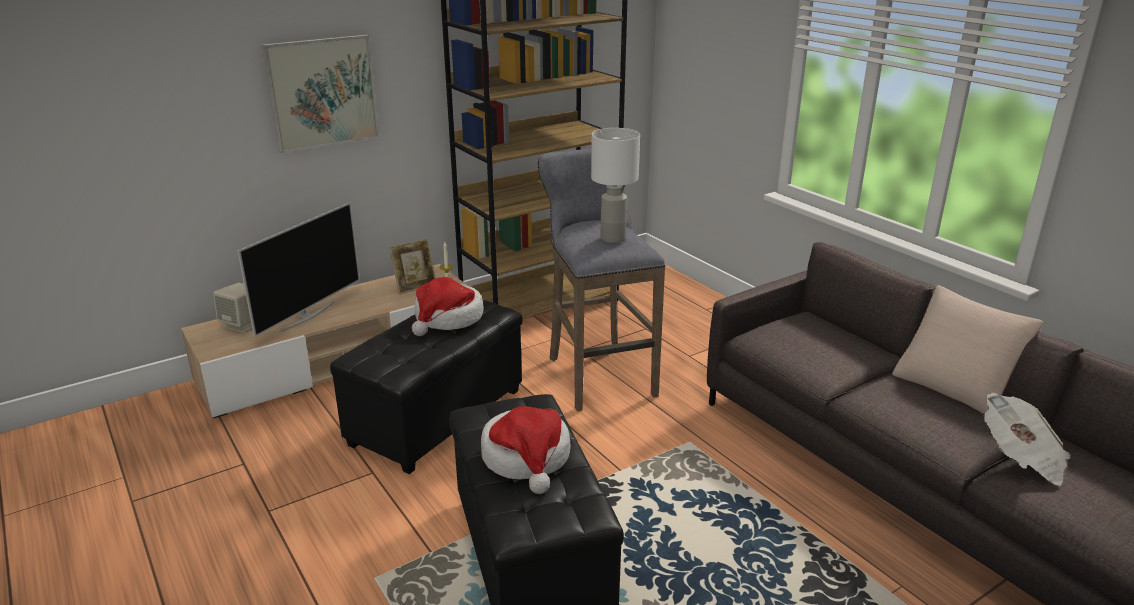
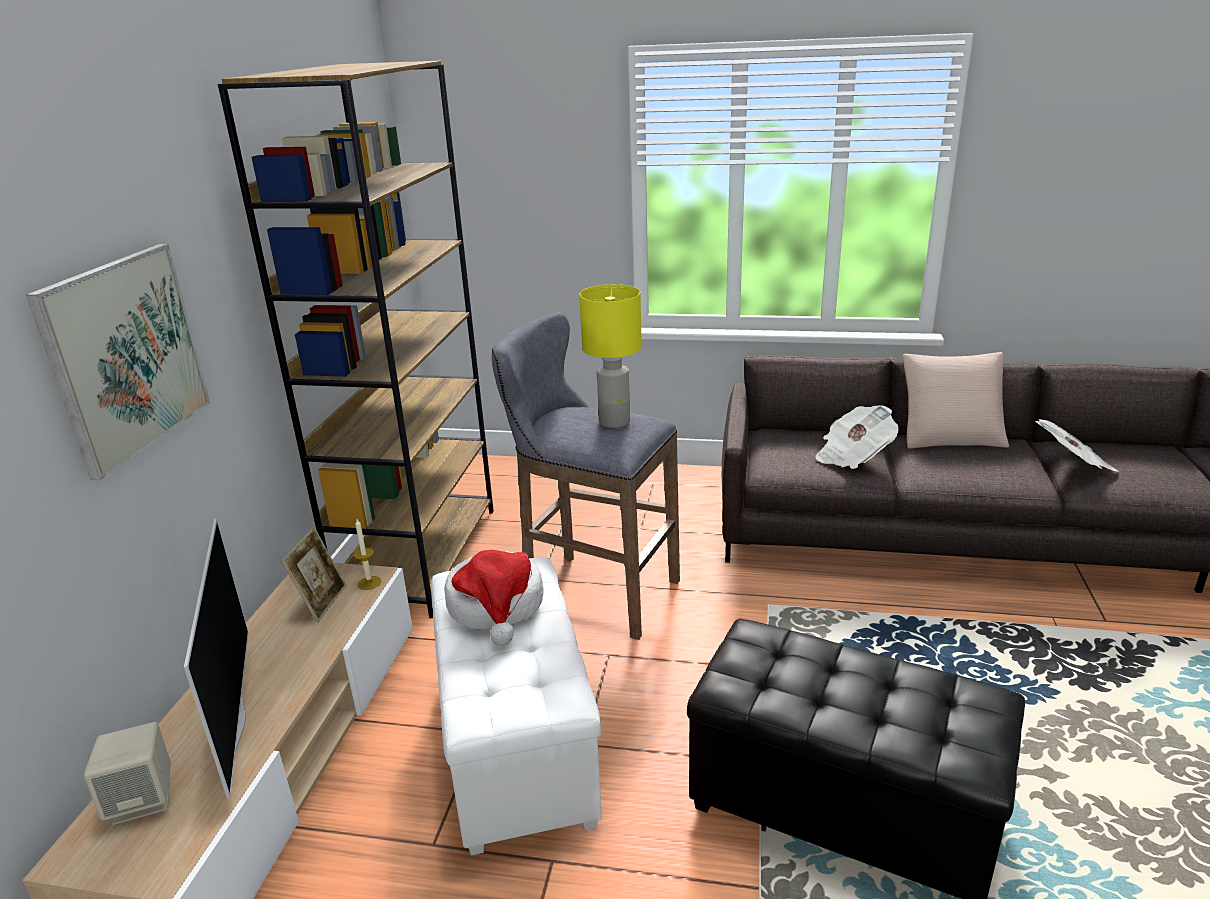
camera: 45 degrees left, 0 degrees up
black ottoman [330,299,522,474] -> white ottoman [431,558,602,855]
hat [481,406,571,494] -> none
white table lamp [591,128,640,243] -> yellow table lamp [579,284,642,428]
none -> newspaper [815,405,899,469]

